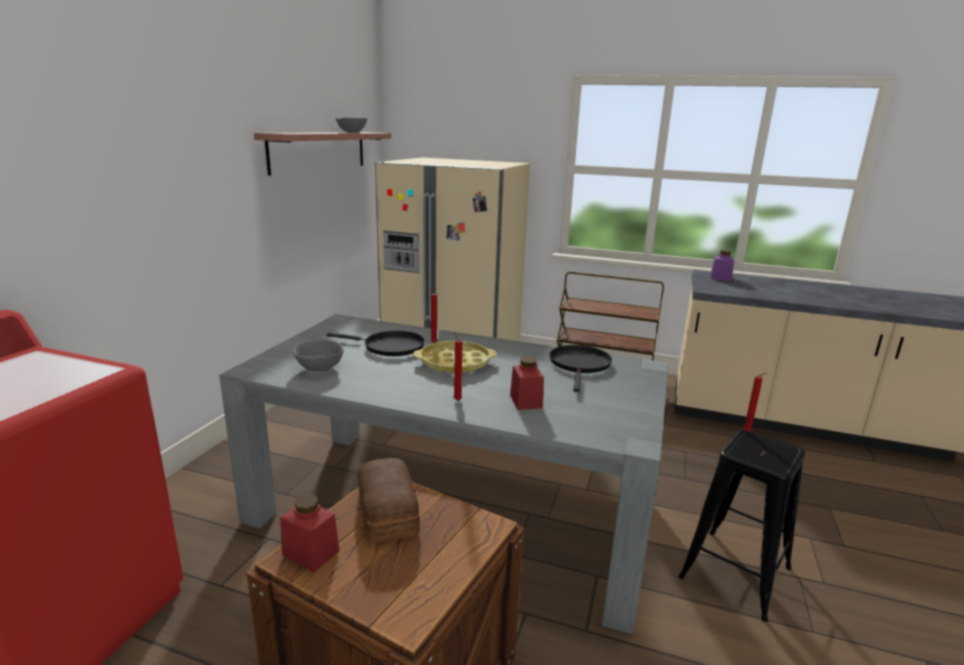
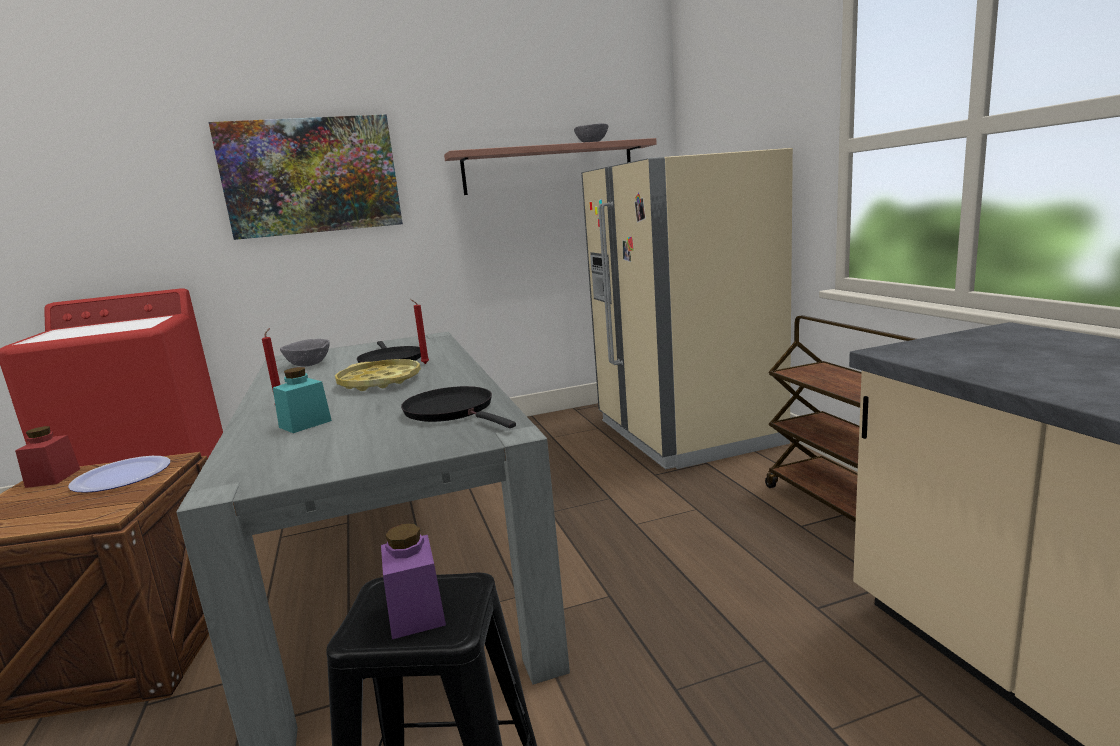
camera: 55 degrees right, 5 degrees down
bread [358,458,420,543] -> plate [68,456,170,493]
red jar [510,357,544,410] -> turquoise jar [273,367,332,433]
black frying pan [549,345,612,392] -> black frying pan turned 105 degrees counterclockwise [401,386,516,428]
purple jar [710,250,734,281] -> purple jar moved to [381,524,446,639]
red candle [743,373,768,432] -> none
none -> picture [208,114,403,240]

